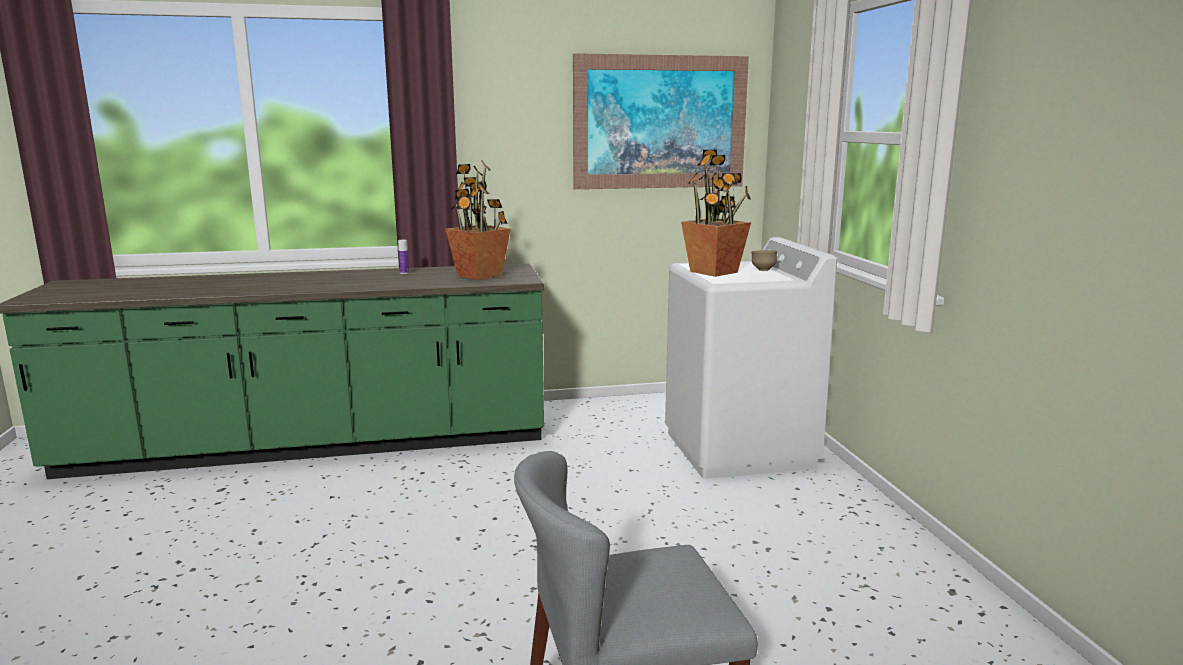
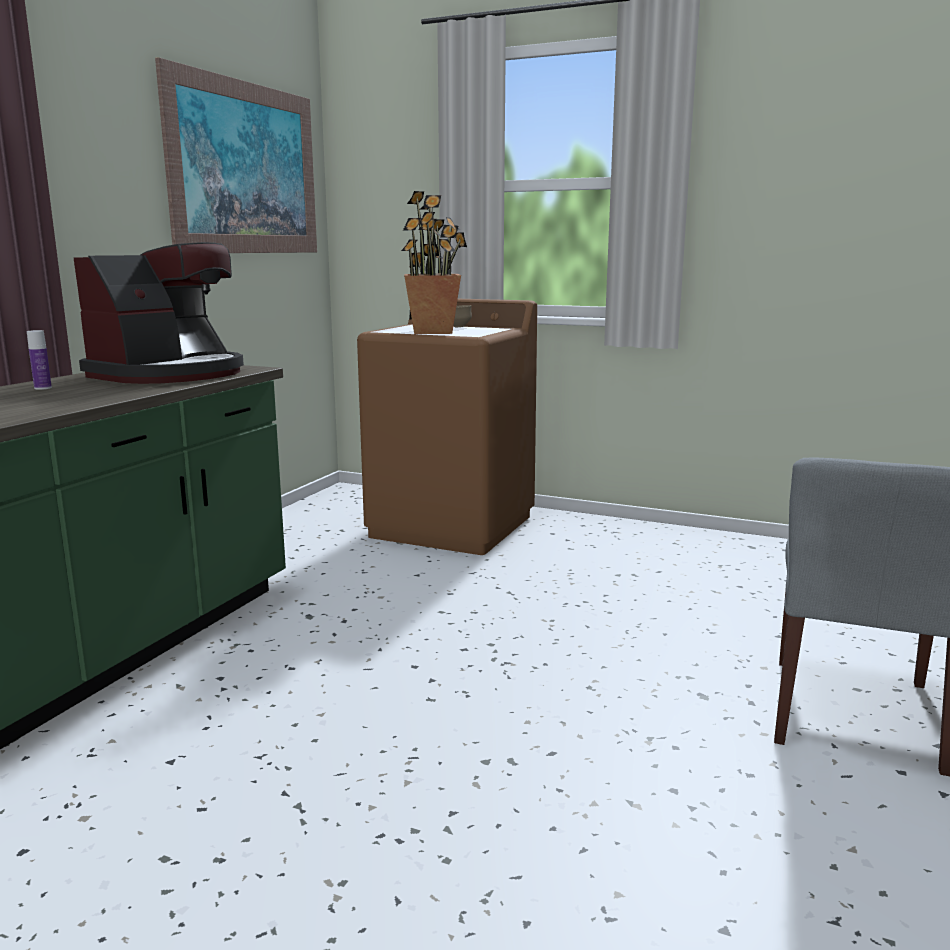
camera: 55 degrees left, 0 degrees up
potted plant [445,160,511,280] -> coffee machine [74,242,244,384]
white washing machine [665,237,837,479] -> brown washing machine [357,299,537,555]

